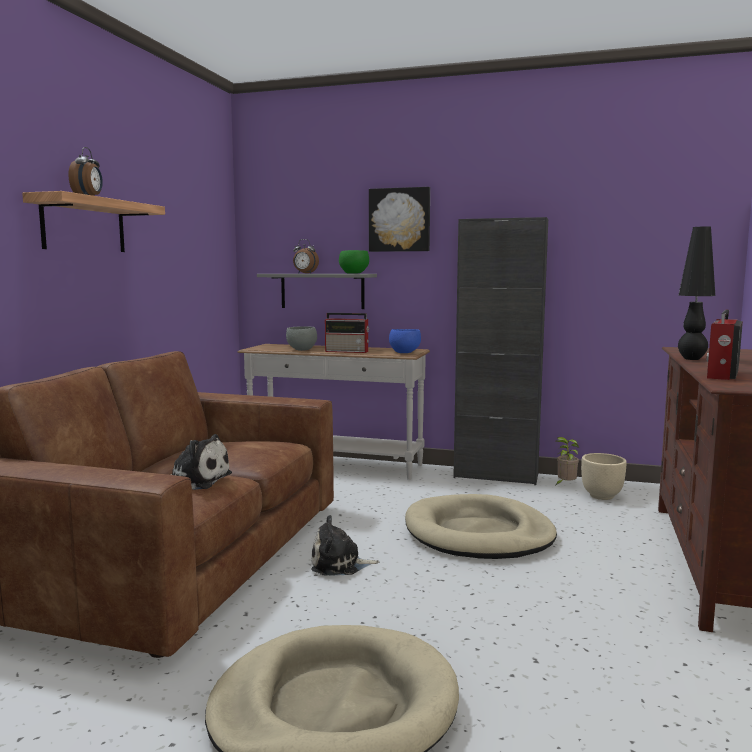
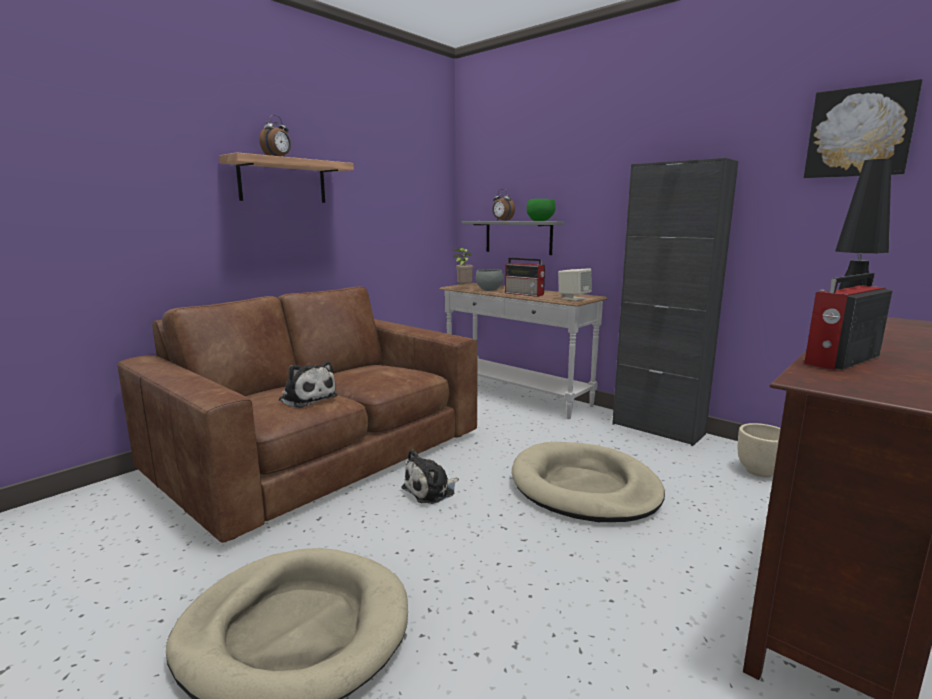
camera: 25 degrees right, 5 degrees up
plush toy [311,515,380,576] -> plush toy turned 60 degrees counterclockwise [401,449,459,504]
picture [369,187,430,252] -> picture moved to [804,79,922,178]
blue bowl [389,329,421,353] -> beige speaker [558,269,592,301]
potted plant [556,437,579,485] -> potted plant moved to [453,248,473,286]

